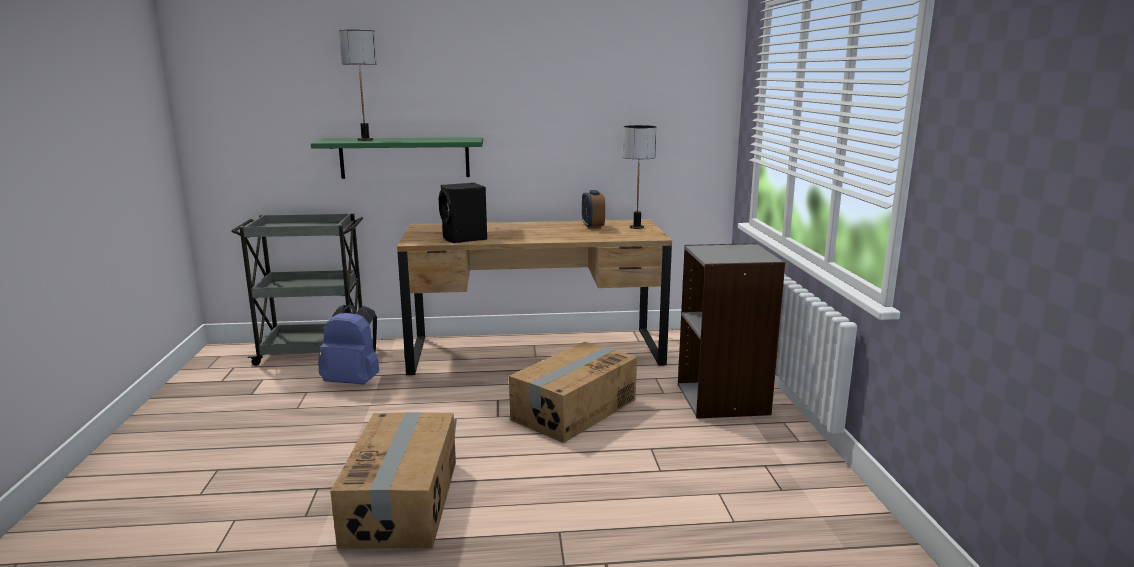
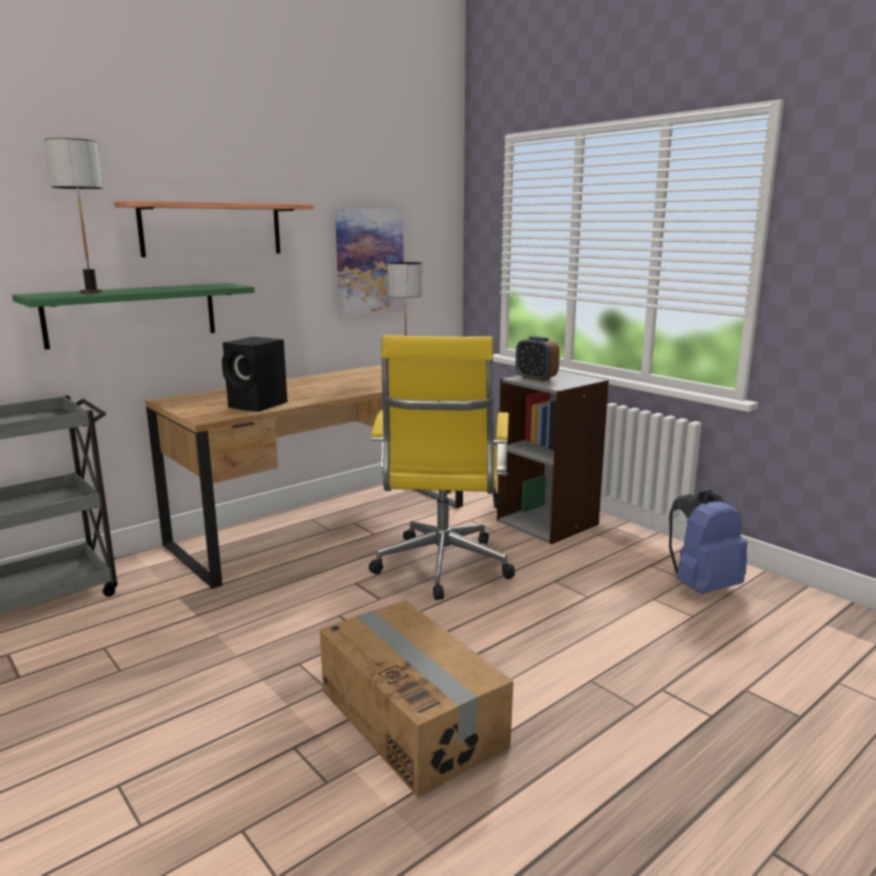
camera: 35 degrees left, 0 degrees up
blue backpack [318,304,379,385] -> blue backpack moved to [669,490,747,594]
cardboard box [509,342,637,443] -> yellow office chair [369,335,515,600]
alarm clock [582,190,605,229] -> alarm clock moved to [516,336,560,382]
none -> shelf [114,201,314,257]
none -> picture [335,208,404,317]

